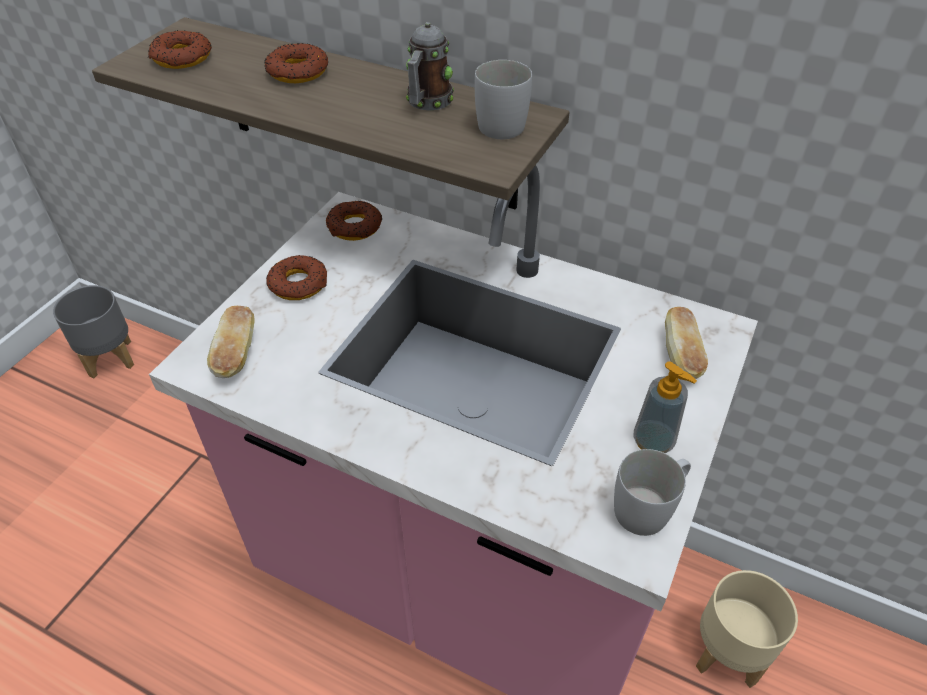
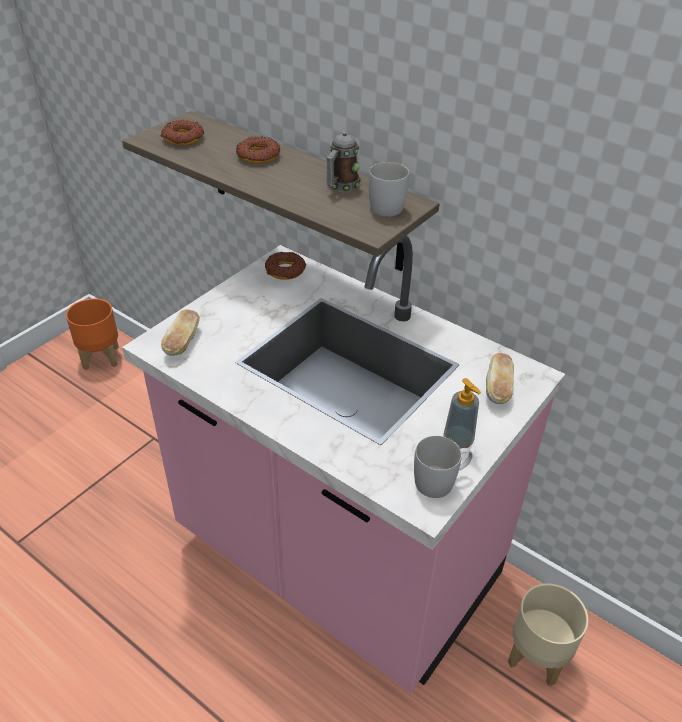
camera: 10 degrees right, 5 degrees down
grey planter [53,285,134,378] -> orange planter [66,298,119,370]
donut [266,255,327,300] -> none

